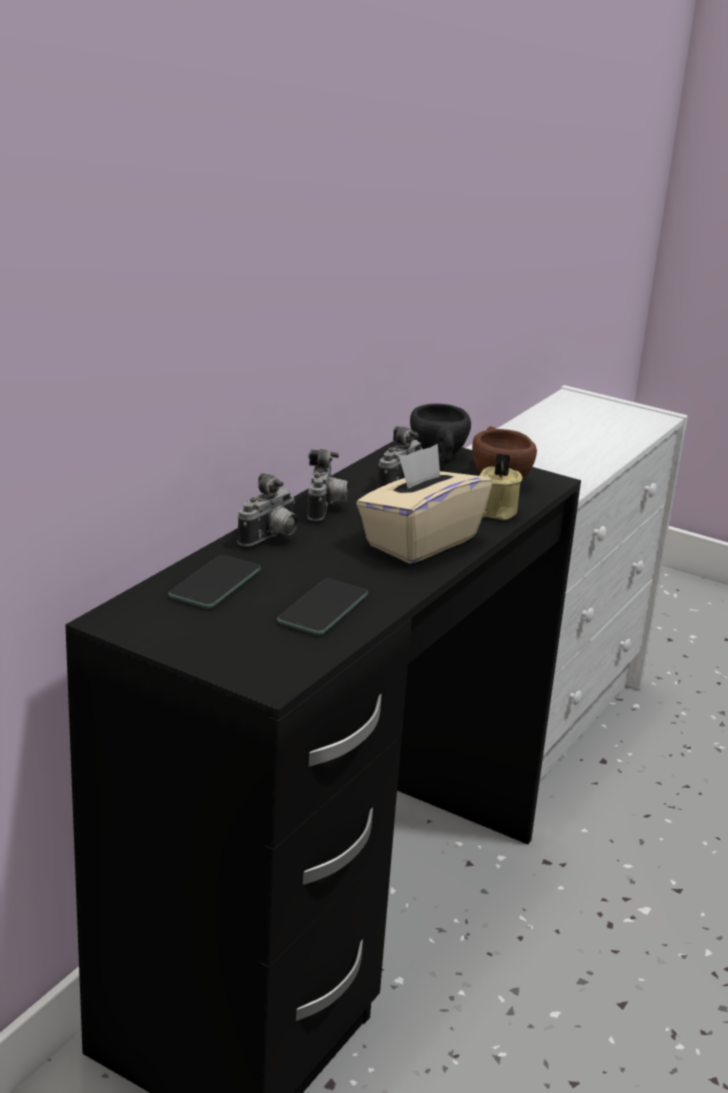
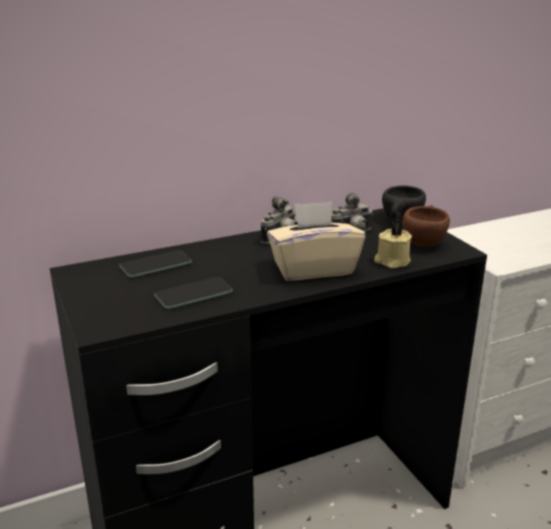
camera: 35 degrees right, 0 degrees up
camera [238,473,298,546] -> none

